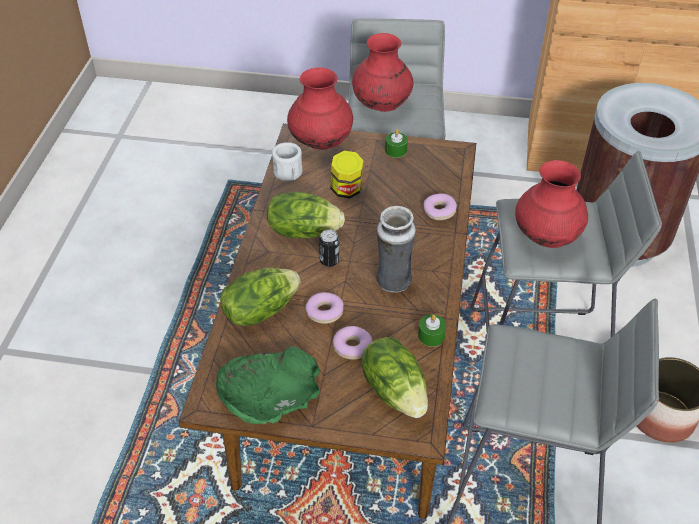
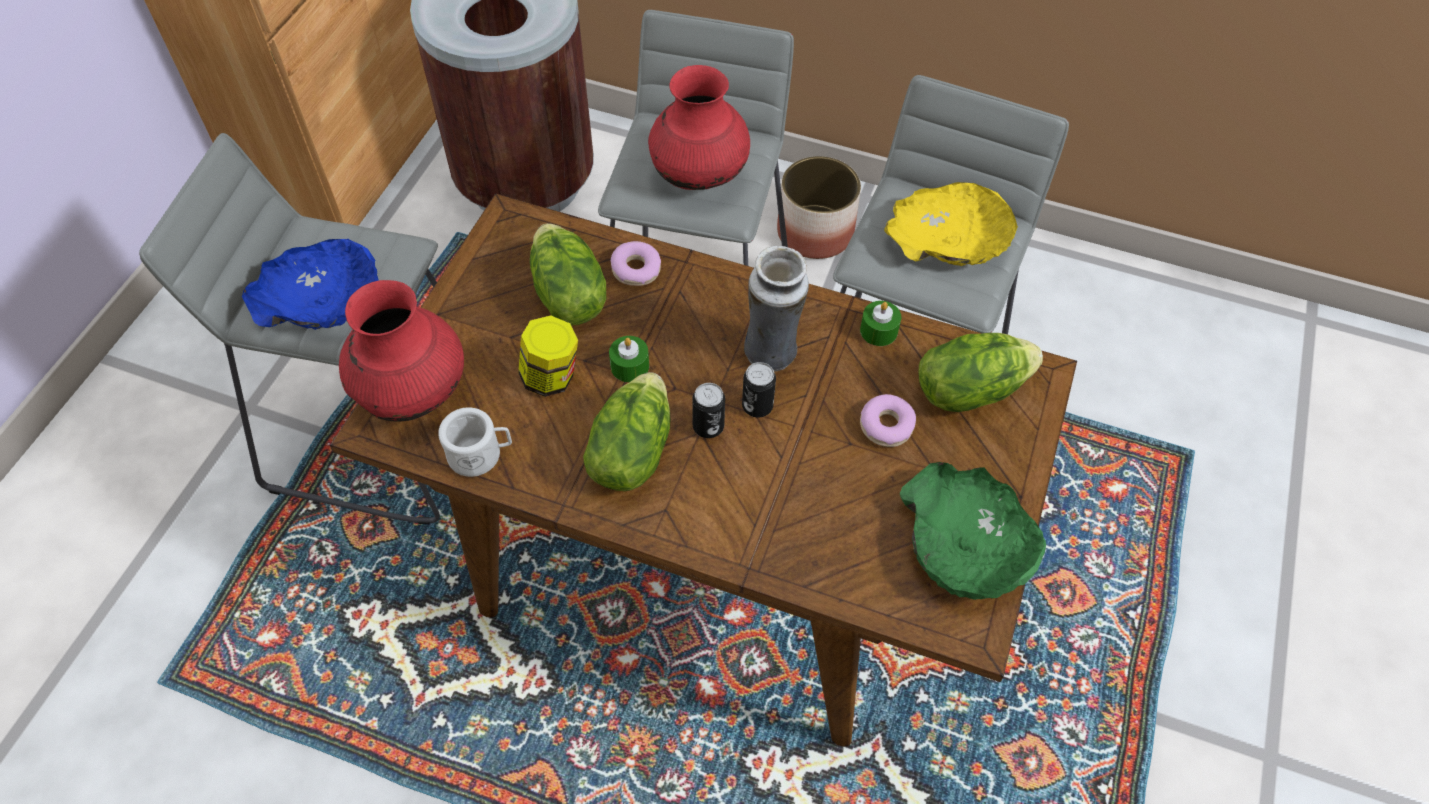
camera: 80 degrees left, 10 degrees up
lettuce [220,268,301,326] -> lettuce moved to [530,223,606,326]
donut [305,292,344,324] -> none
red vase [352,33,413,112] -> blue bowl [242,239,379,330]
green candle [385,130,408,158] -> green candle moved to [609,336,649,382]
none -> can [742,362,776,417]
none -> yellow bowl [884,182,1018,266]

